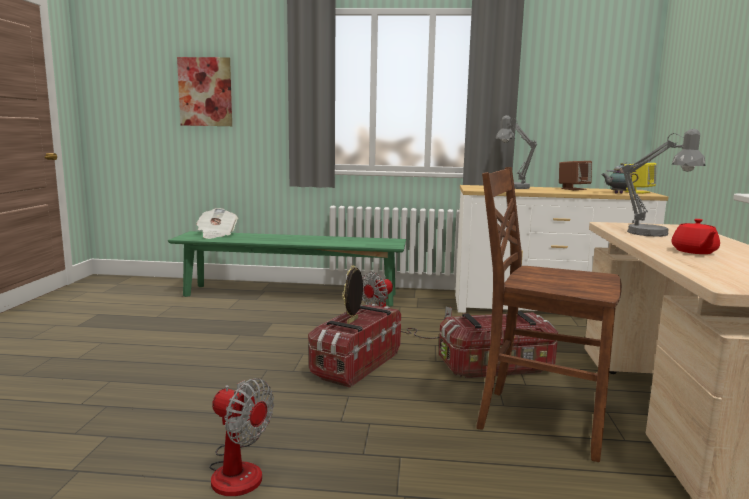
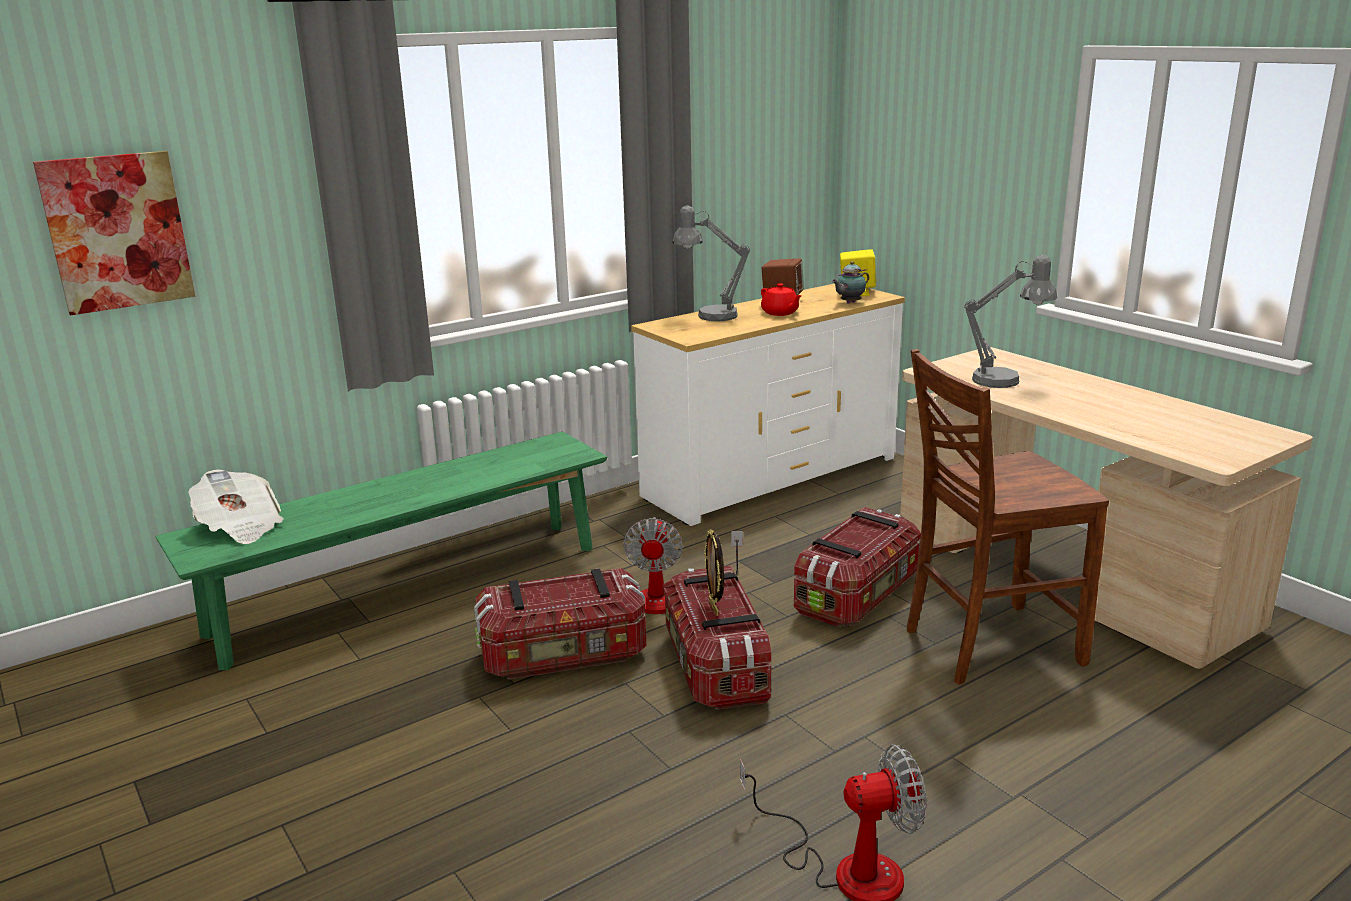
camera: 40 degrees left, 10 degrees up
red teapot [672,219,720,254] -> red teapot moved to [761,283,802,316]
none -> storage box [474,568,647,680]

